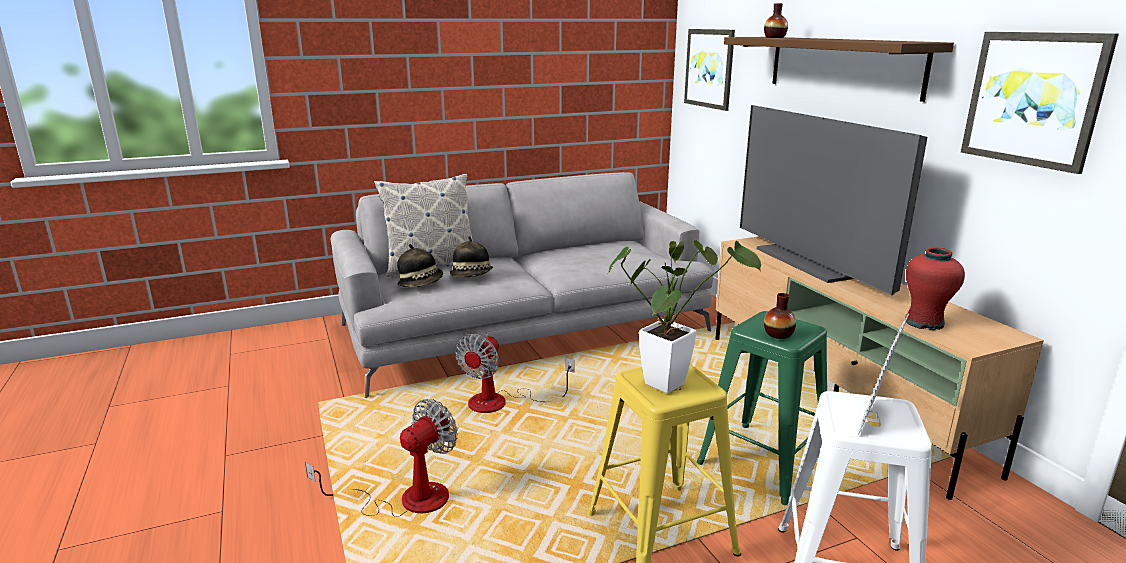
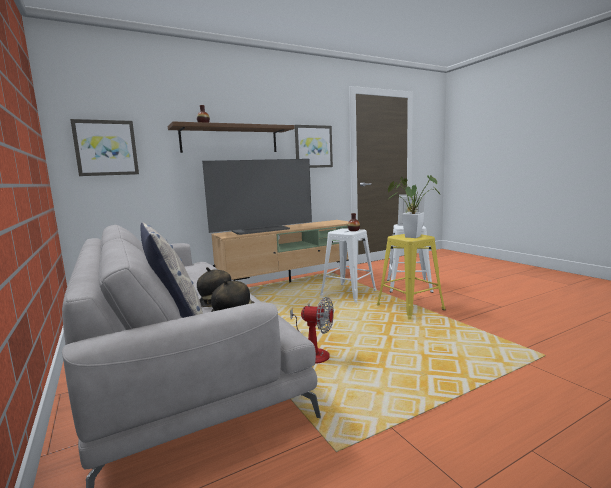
camera: 95 degrees left, 10 degrees down
fan [305,399,458,517] -> none
green stool [697,311,827,505] -> white stool [320,228,377,302]
red vase [905,247,965,330] -> none

